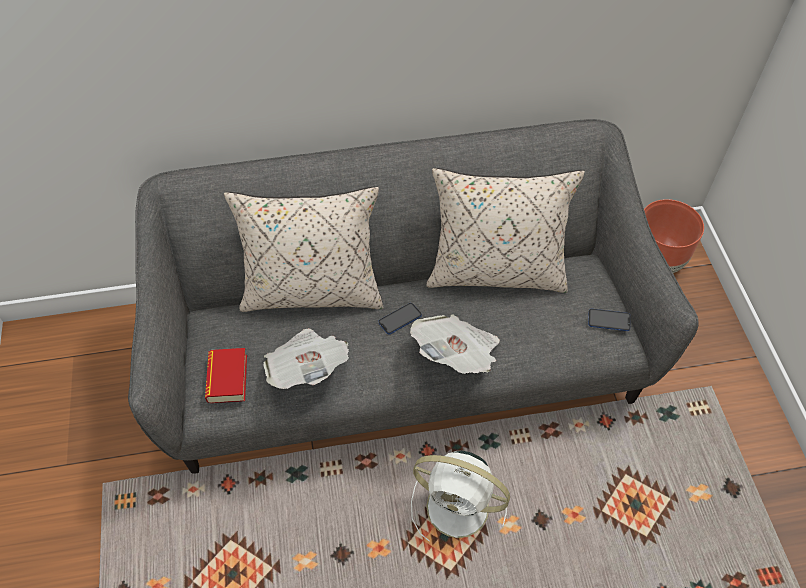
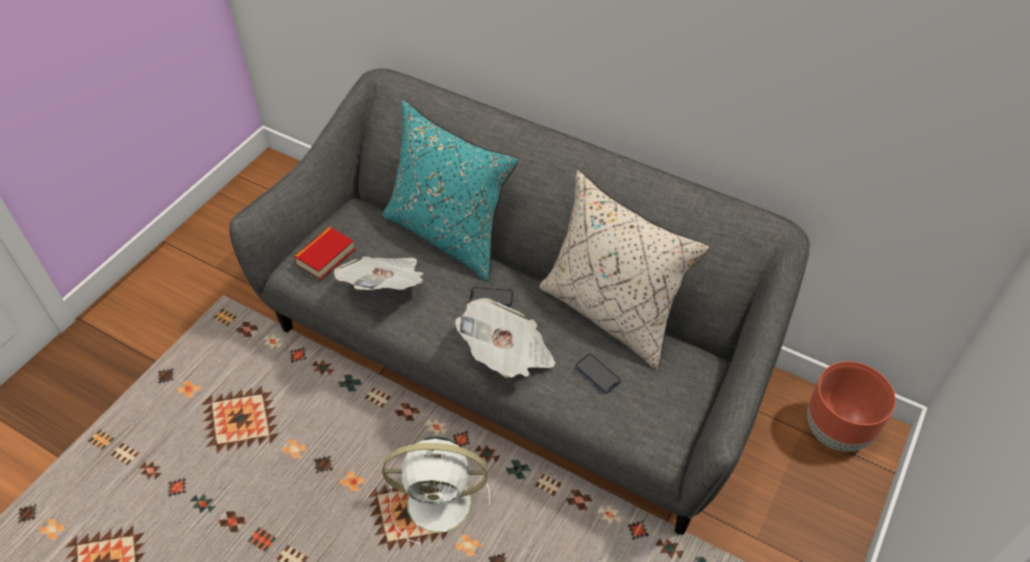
camera: 40 degrees right, 5 degrees down
beige pillow [224,186,384,312] -> turquoise pillow [383,100,518,282]
white fan [411,450,510,542] -> white fan turned 60 degrees counterclockwise [382,437,490,545]
phone [588,309,631,331] -> phone moved to [576,354,621,393]

